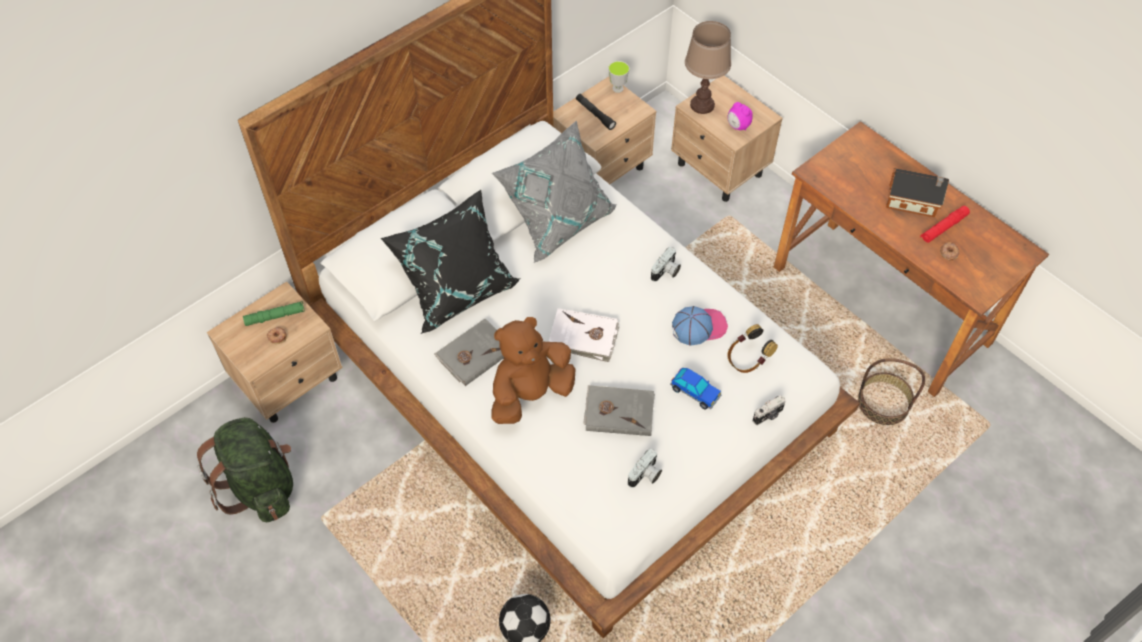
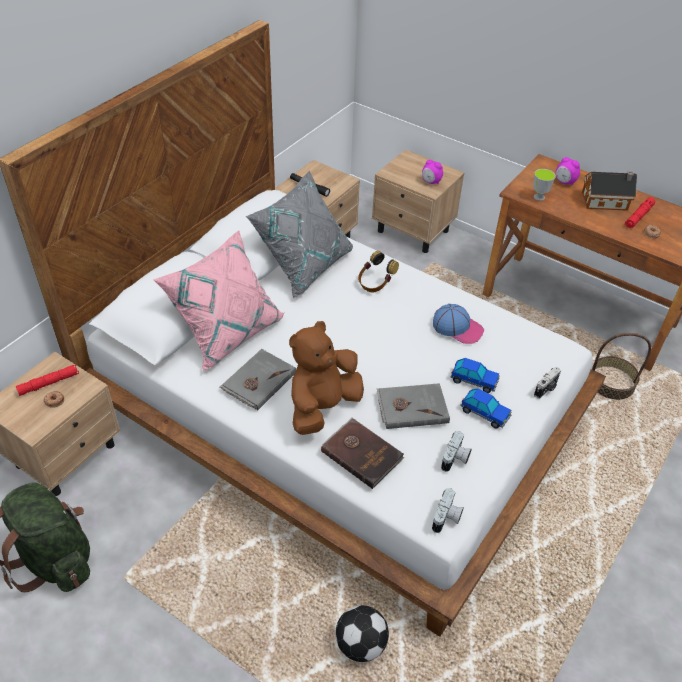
camera: 15 degrees left, 10 degrees down
green flashlight [243,301,305,326] -> red flashlight [16,365,79,396]
black pillow [381,190,520,334] -> pink pillow [153,230,284,371]
white book [549,308,619,362] -> none
cup [608,61,629,93] -> cup moved to [533,169,556,201]
camera [651,247,681,282] -> camera moved to [432,488,464,533]
cap [672,306,728,346] -> cap turned 60 degrees clockwise [433,304,484,344]
brown table lamp [685,21,731,114] -> none
headphones [727,324,778,373] -> headphones moved to [358,251,399,292]
none -> brown book [321,418,404,489]
none -> toy car [460,388,512,429]
none -> alarm clock [556,157,580,185]

